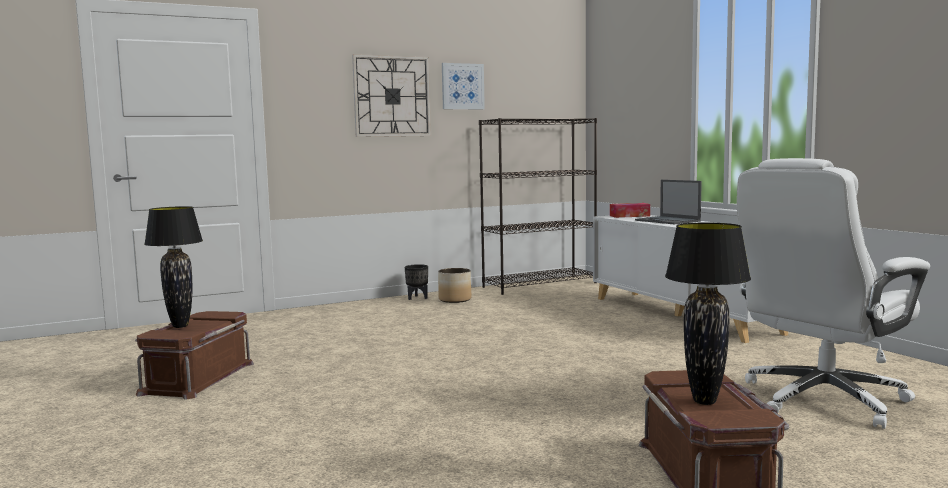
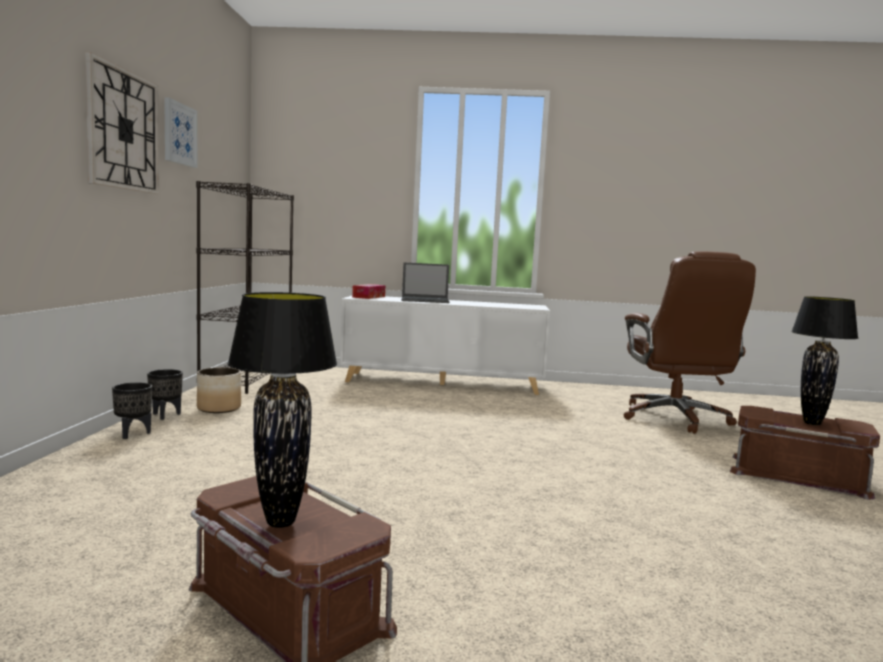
camera: 60 degrees left, 0 degrees up
white office chair [737,158,930,429] -> brown office chair [623,251,756,434]
none -> black planter [112,383,152,439]

